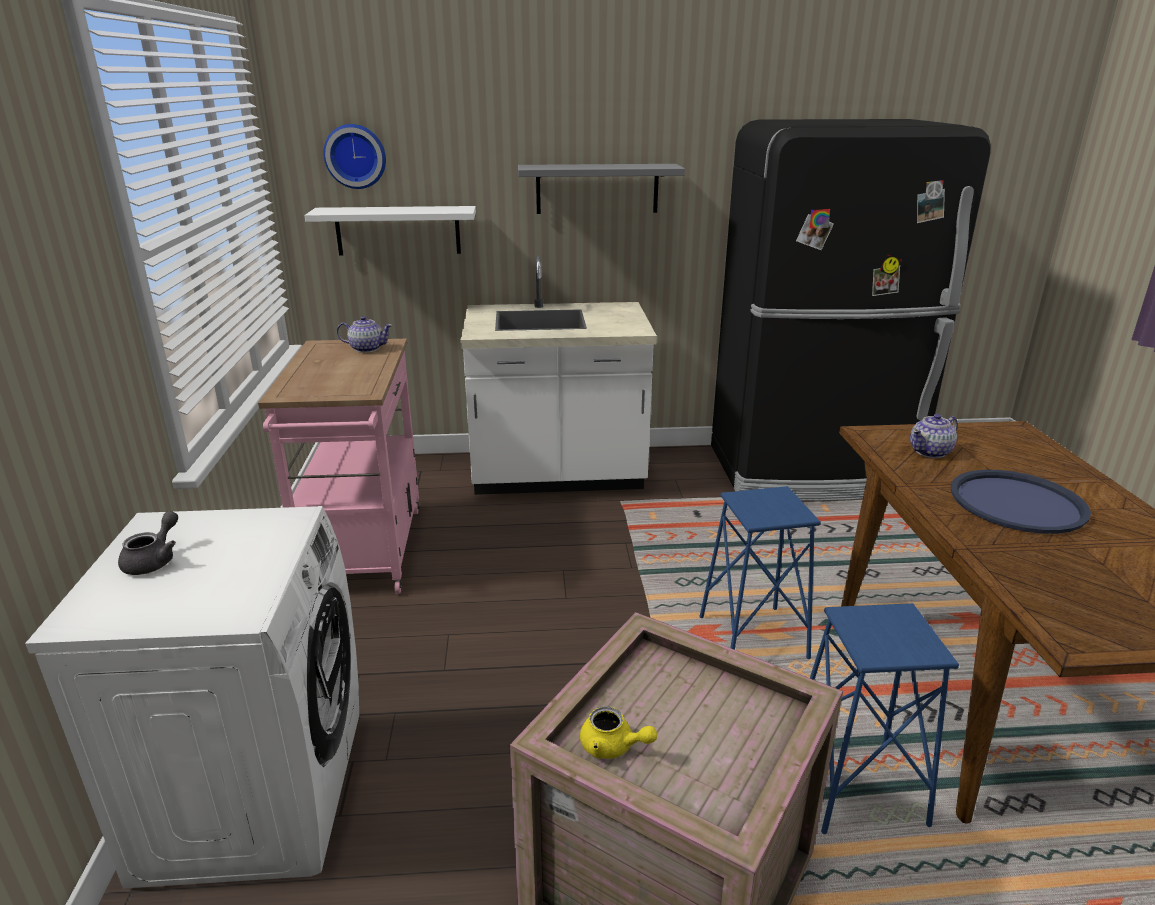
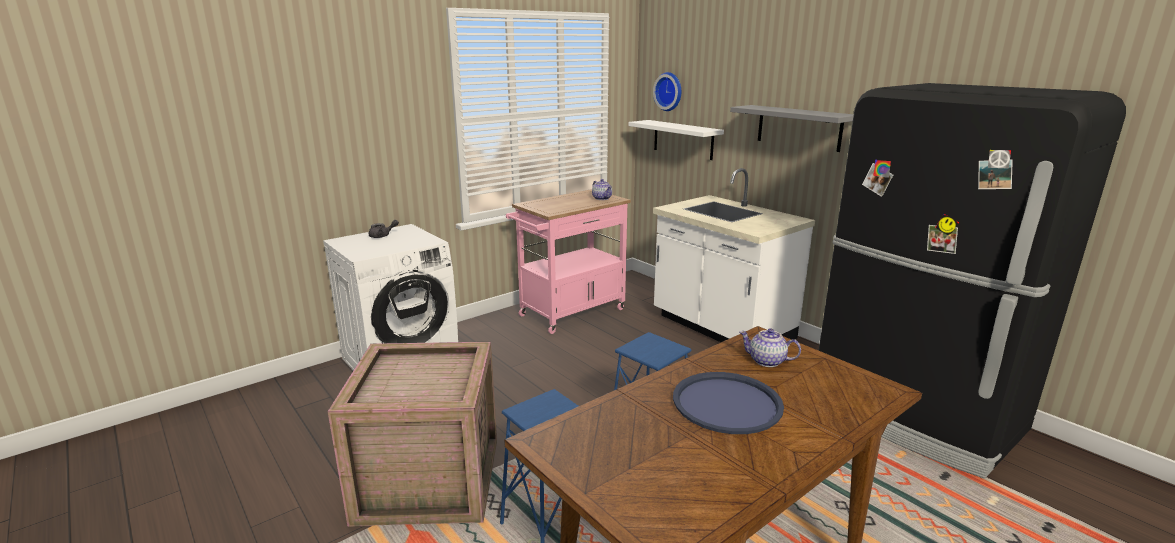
camera: 55 degrees right, 5 degrees down
yellow teapot [580,706,657,759] -> none

